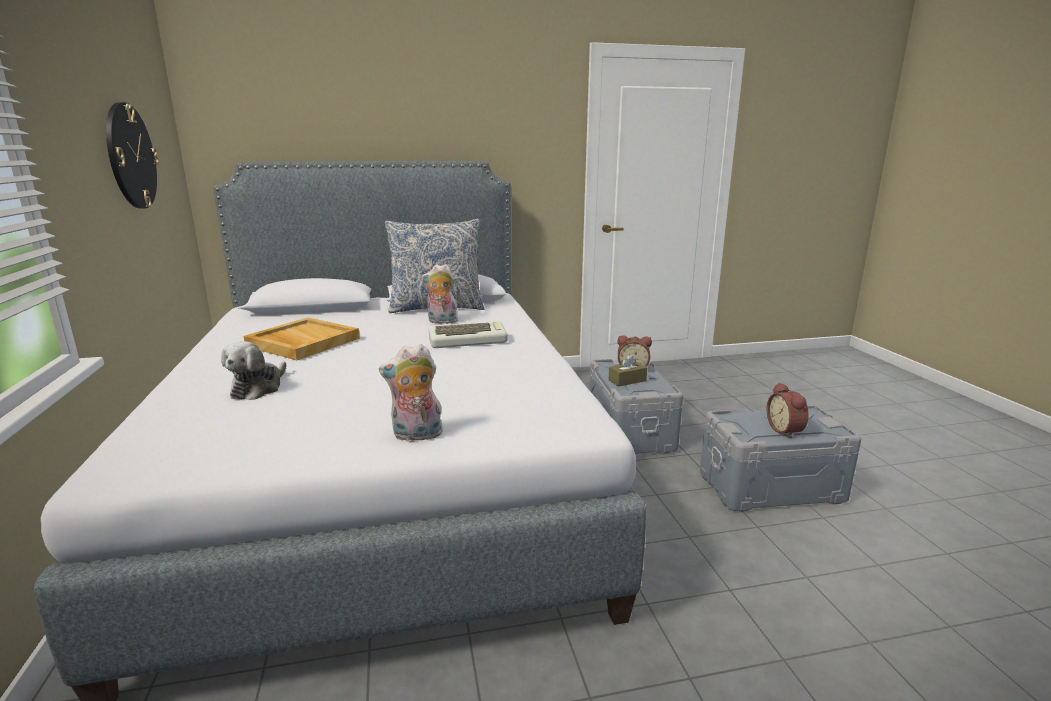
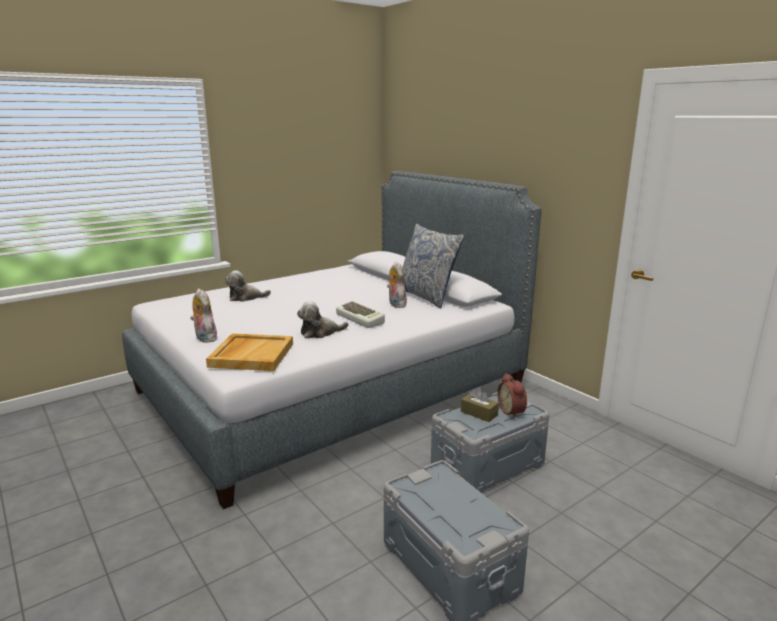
camera: 65 degrees right, 0 degrees up
wall clock [106,102,159,209] -> none
beige tray [244,318,360,361] -> beige tray moved to [206,334,293,371]
alarm clock [766,383,809,439] -> none
none -> plush toy [297,301,349,338]

